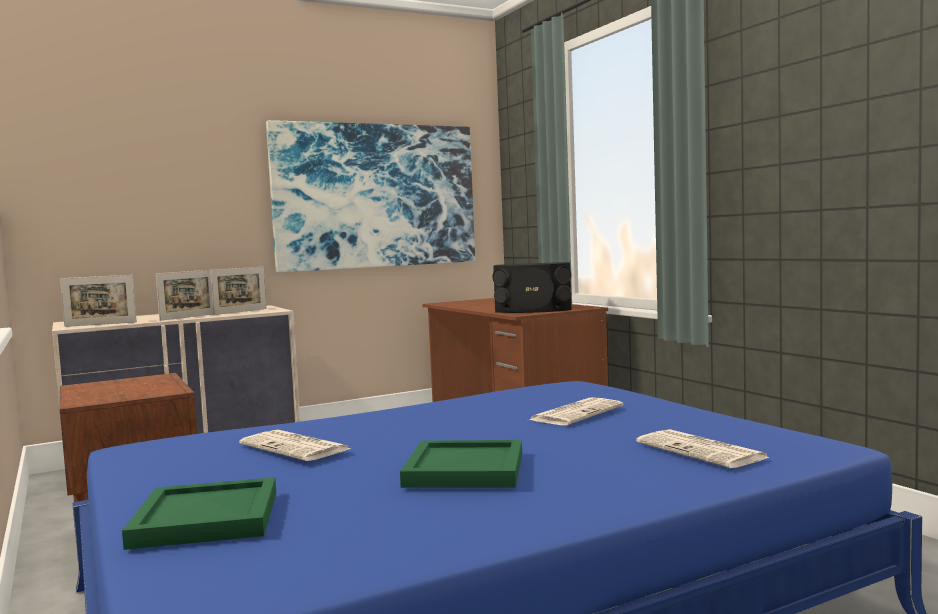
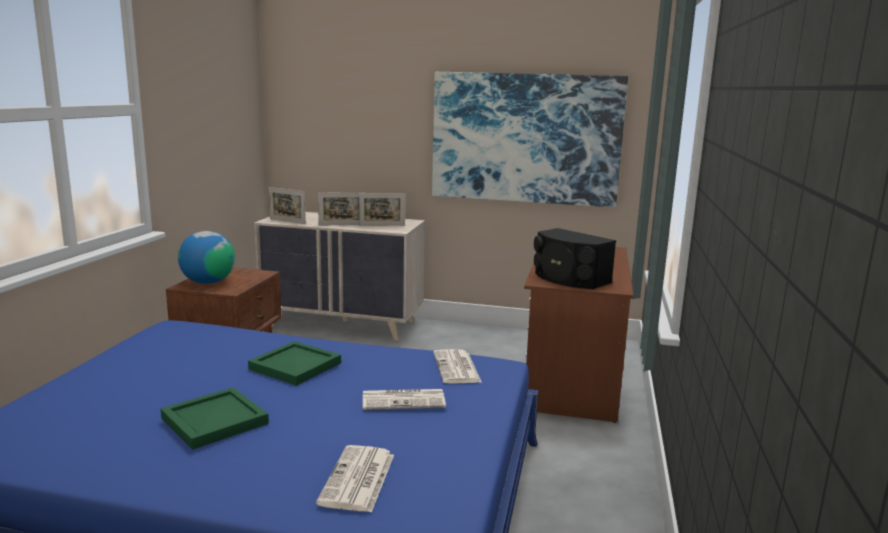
camera: 40 degrees right, 10 degrees up
green tray [122,477,276,550] -> green tray moved to [248,341,341,386]
newspaper [239,430,350,461] -> newspaper moved to [433,349,481,384]
none -> globe [178,231,235,284]

